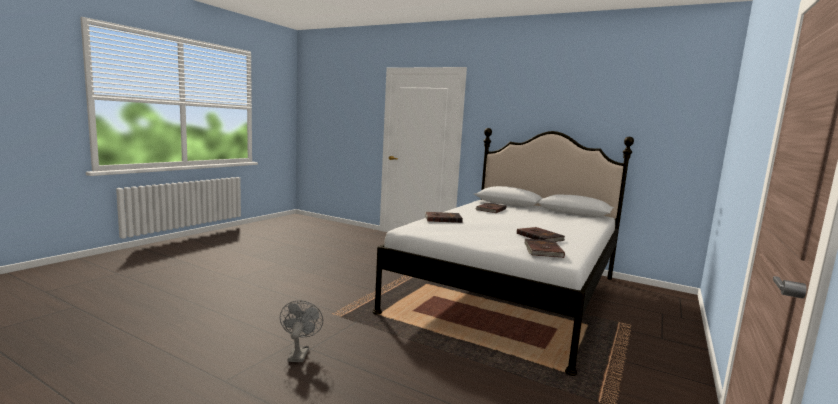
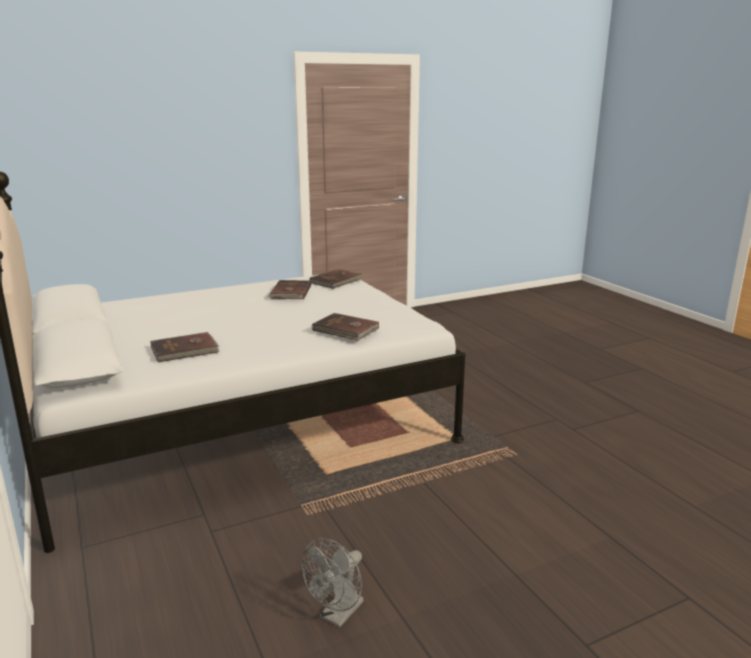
camera: 145 degrees left, 10 degrees up
grey fan [280,300,323,362] -> grey fan moved to [302,538,363,628]

